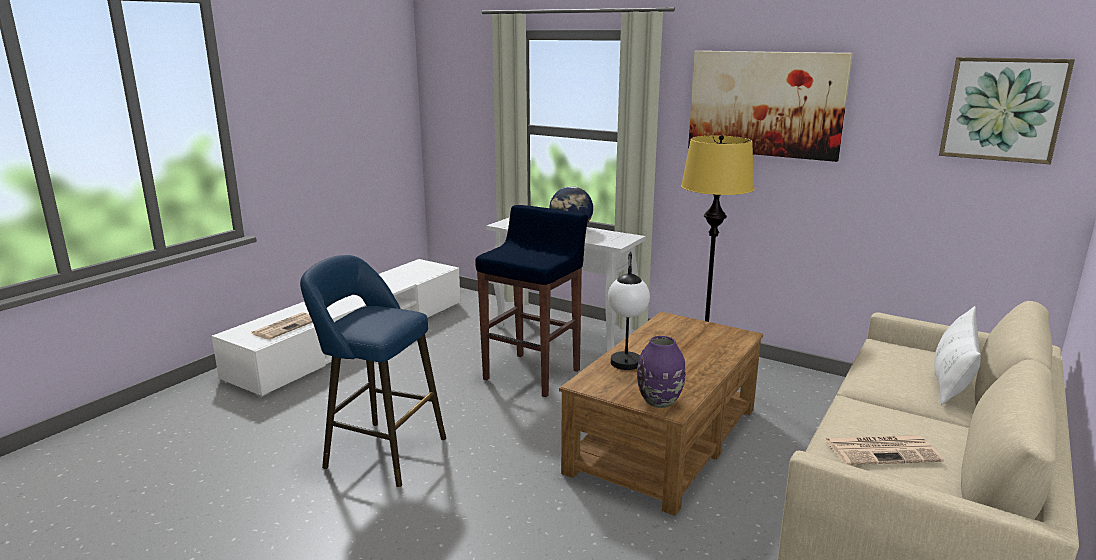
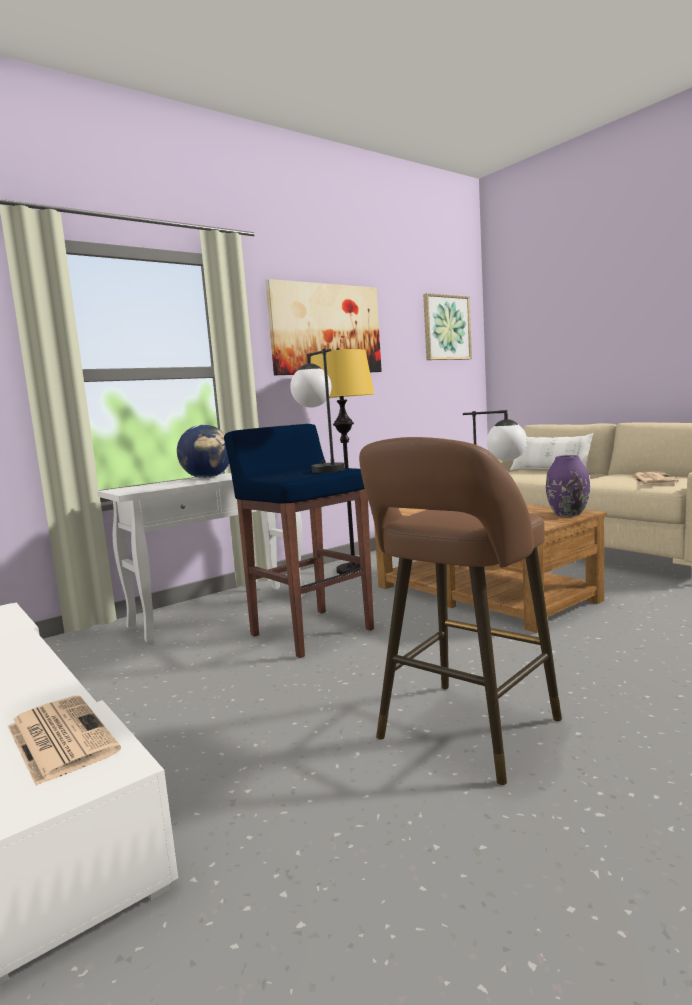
camera: 70 degrees left, 10 degrees down
blue stool [300,255,446,487] -> brown stool [359,437,562,785]
none -> table lamp [290,349,345,473]

